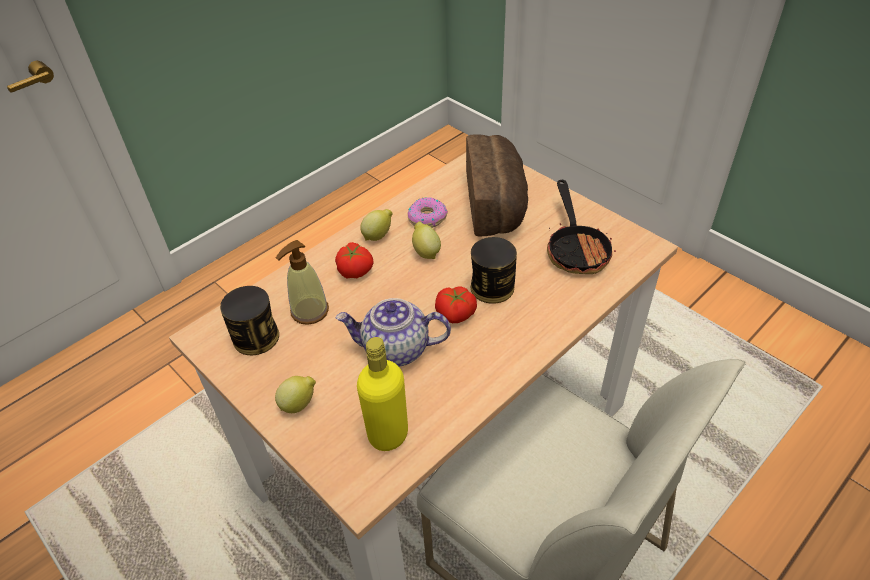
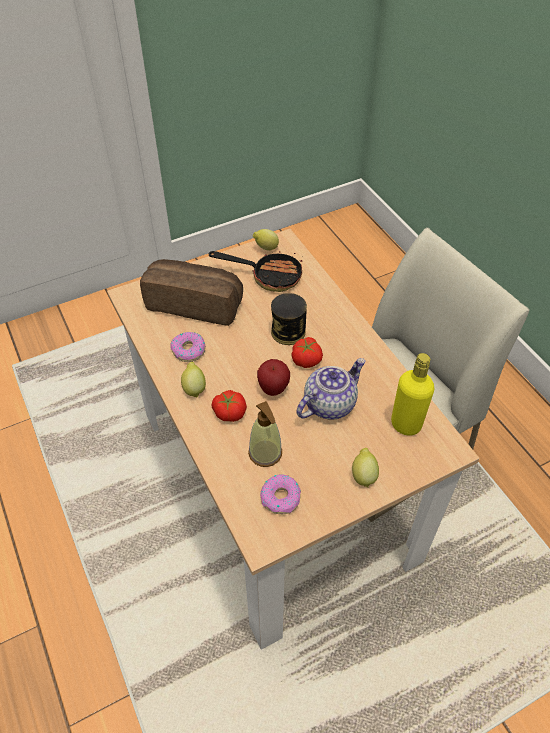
camera: 75 degrees left, 5 degrees up
can [220,286,279,355] -> donut [260,474,301,514]
teapot [336,298,451,367] -> teapot turned 150 degrees counterclockwise [296,358,366,420]
lemon [412,221,441,259] -> lemon moved to [253,229,279,251]
none -> apple [257,359,290,396]

